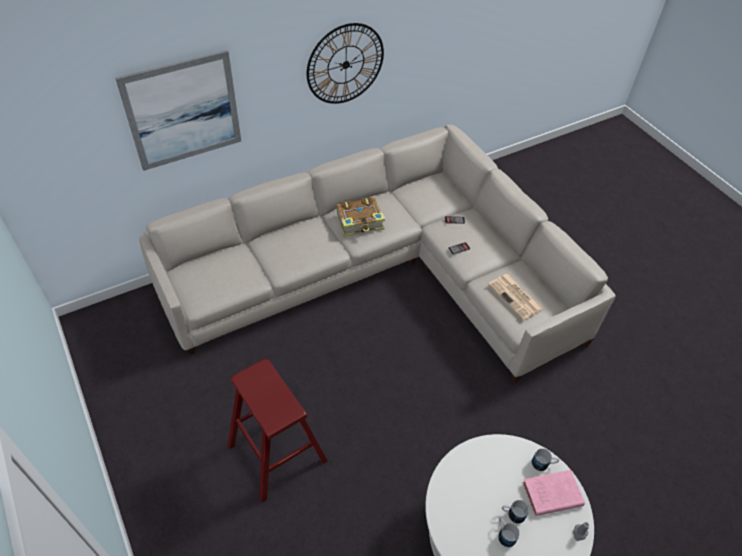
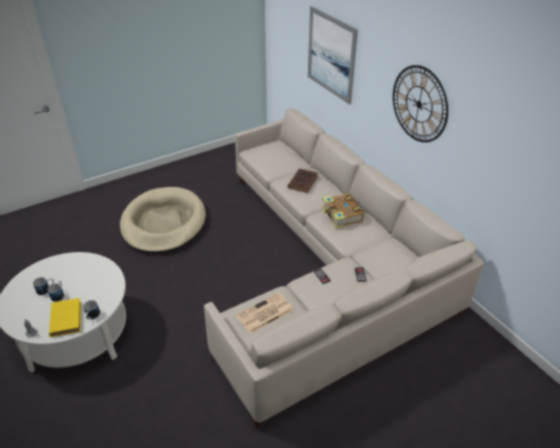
camera: 90 degrees right, 10 degrees down
red stool [228,358,328,502] -> beige dog bed [120,187,206,253]
pink book [522,470,585,516] -> yellow book [49,298,81,337]
none -> brown book [288,168,318,193]

